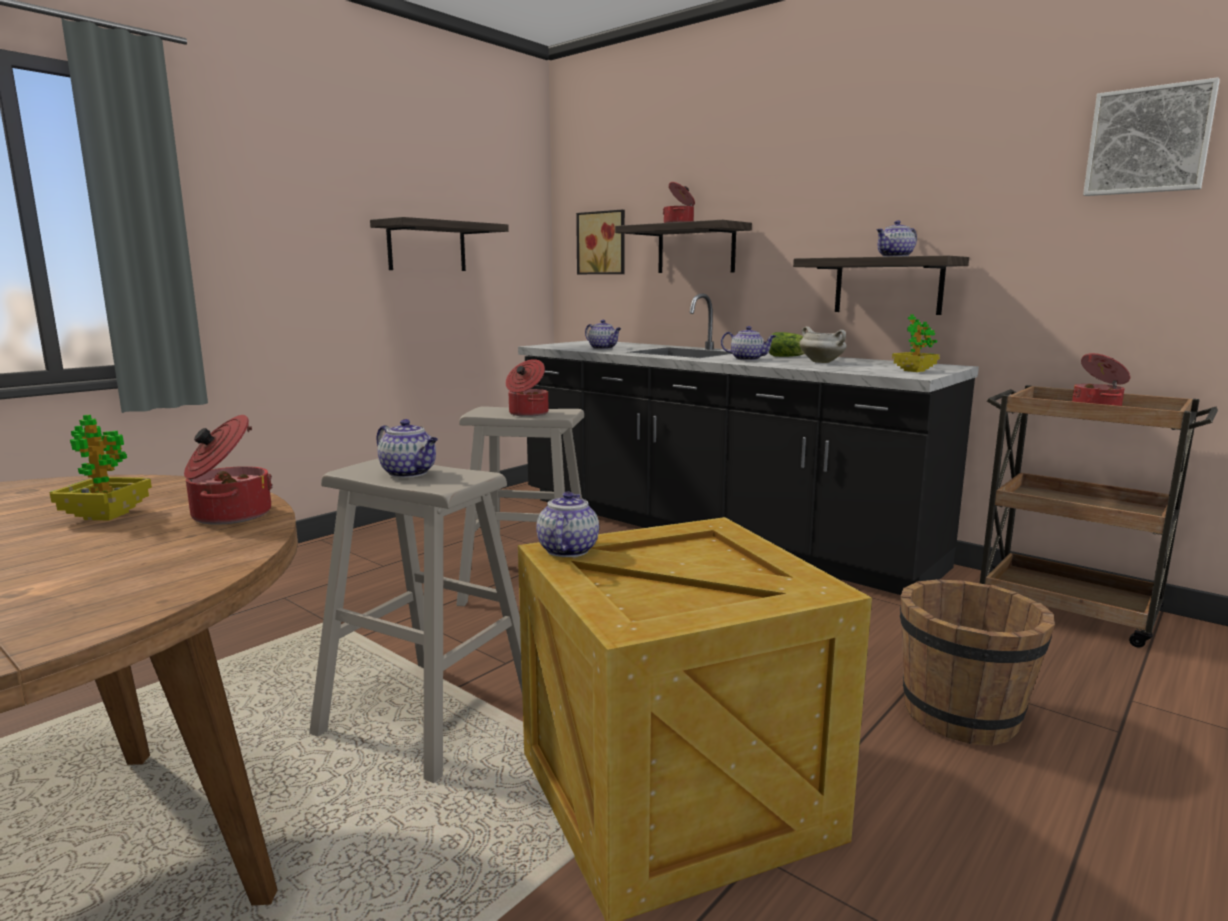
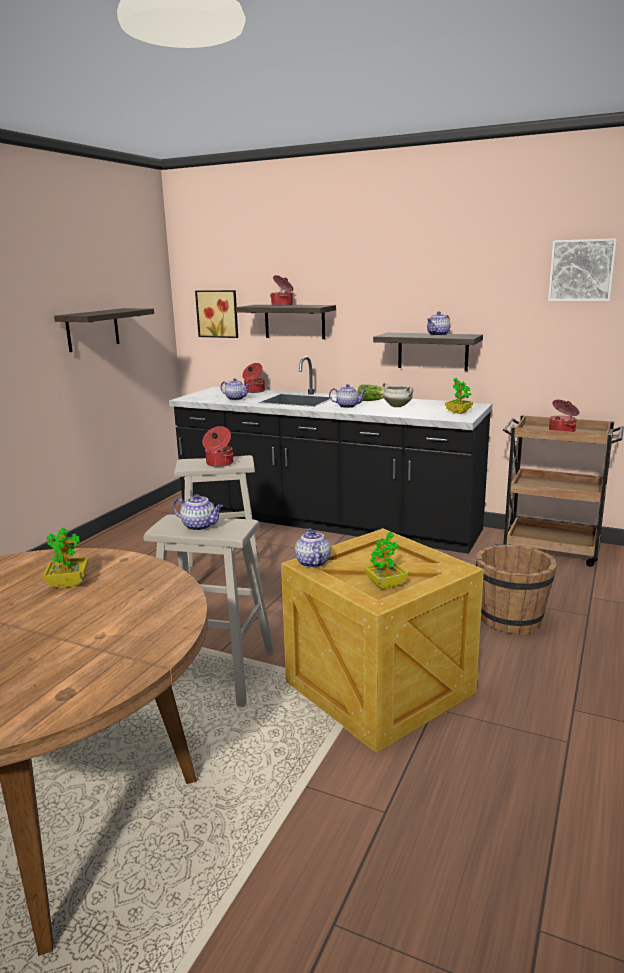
camera: 15 degrees left, 5 degrees up
cooking pot [184,415,273,525] -> cooking pot moved to [242,363,265,393]
none -> potted plant [365,532,408,589]

